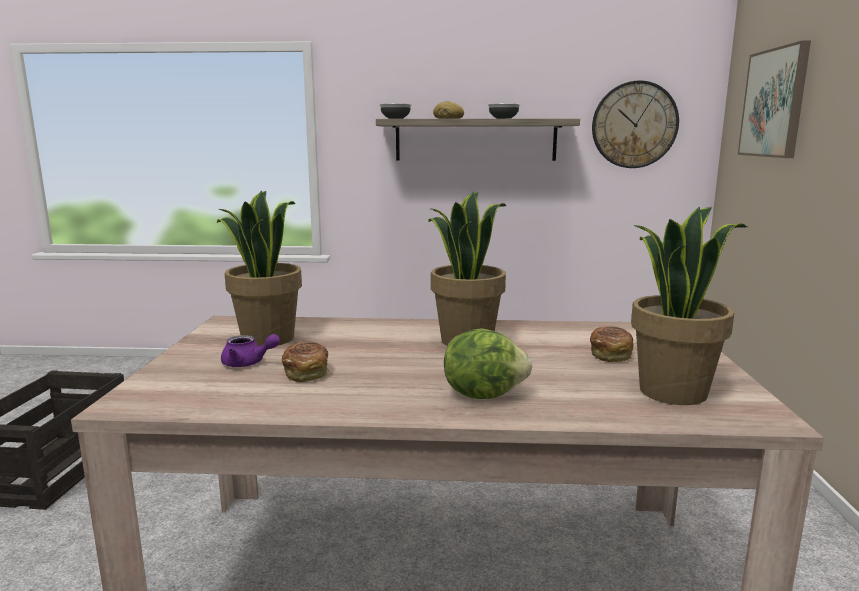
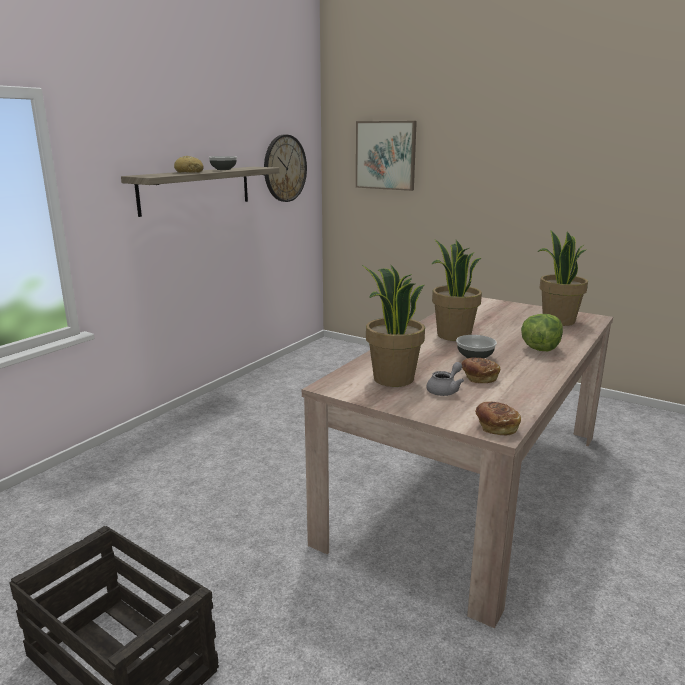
camera: 60 degrees left, 5 degrees up
purple teapot [221,334,280,367] -> grey teapot [426,362,464,396]
bowl [379,103,412,119] -> bowl moved to [456,335,497,358]
bread [590,326,634,362] -> bread moved to [475,401,521,435]

